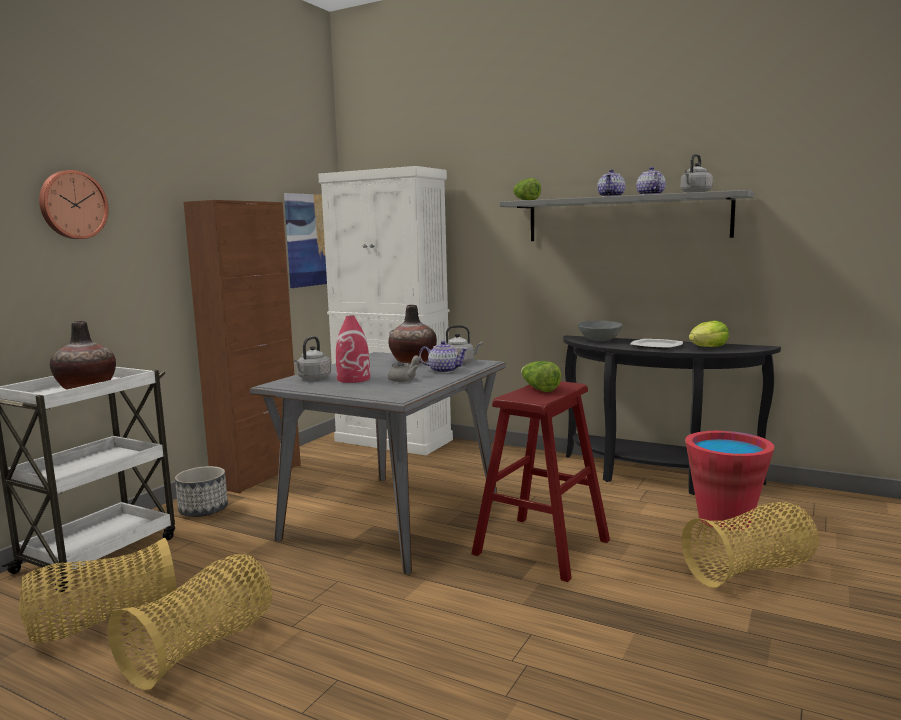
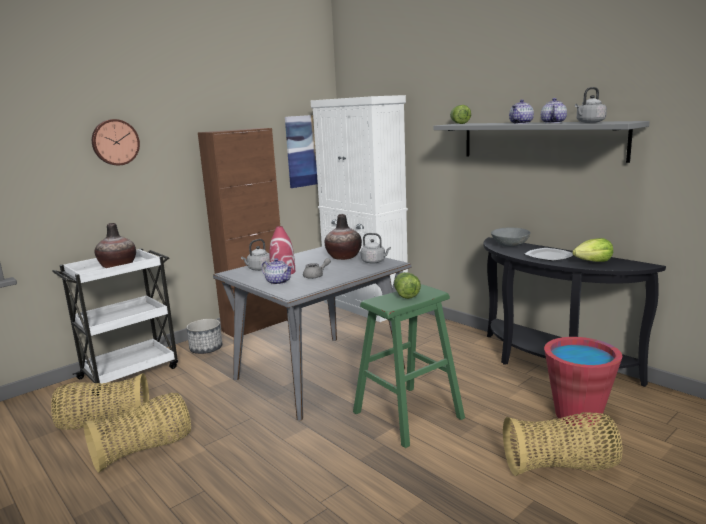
camera: 20 degrees right, 5 degrees up
teapot [419,341,468,373] -> teapot moved to [262,258,293,285]
red stool [471,381,610,582] -> green stool [353,284,465,448]

